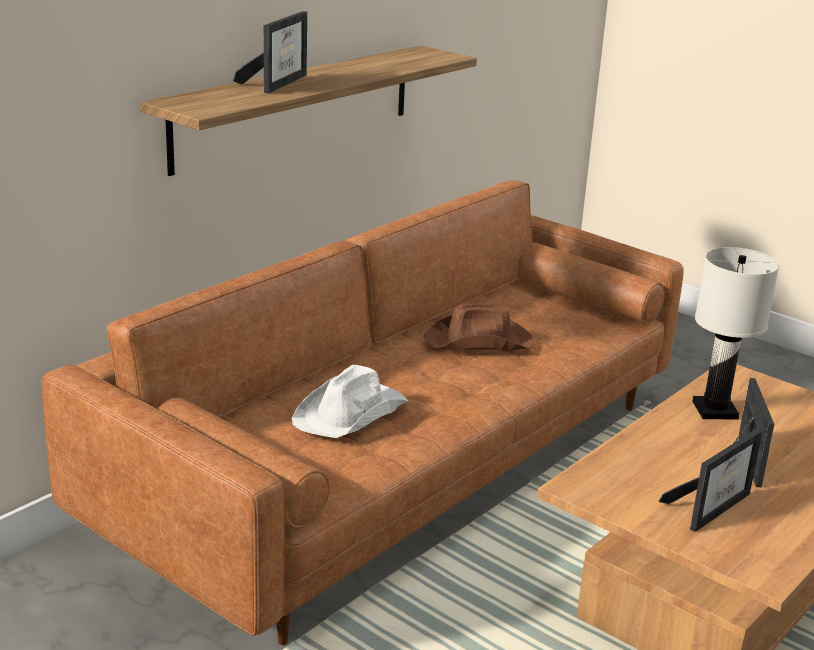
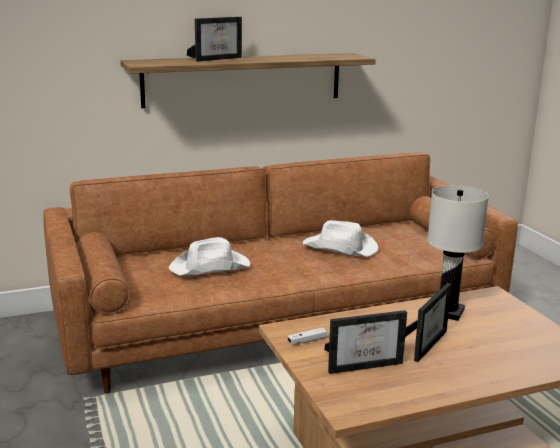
camera: 30 degrees right, 5 degrees down
brown hat [424,303,534,351] -> white hat [303,220,379,257]
none -> white game controller [287,328,327,344]

